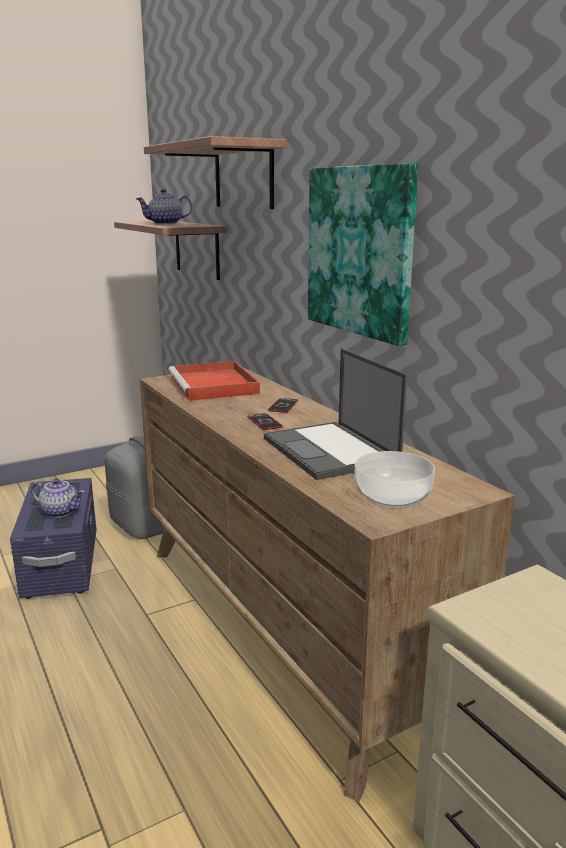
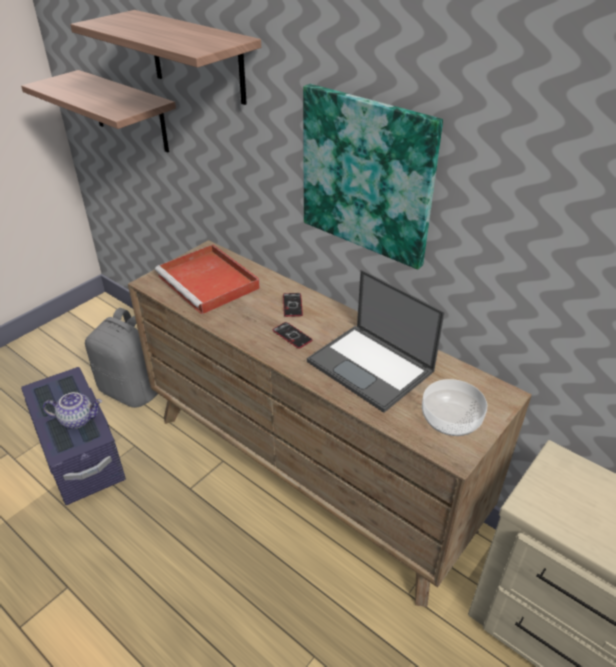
camera: 20 degrees left, 20 degrees up
teapot [136,189,192,224] -> none

